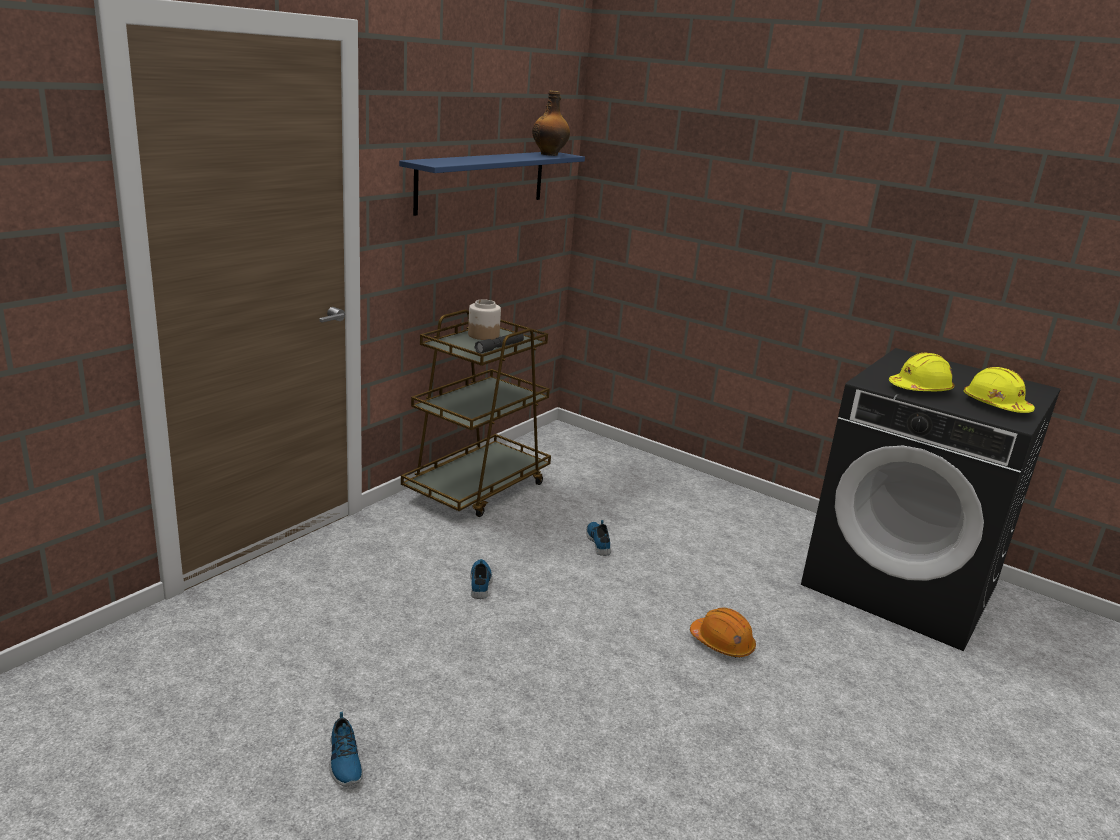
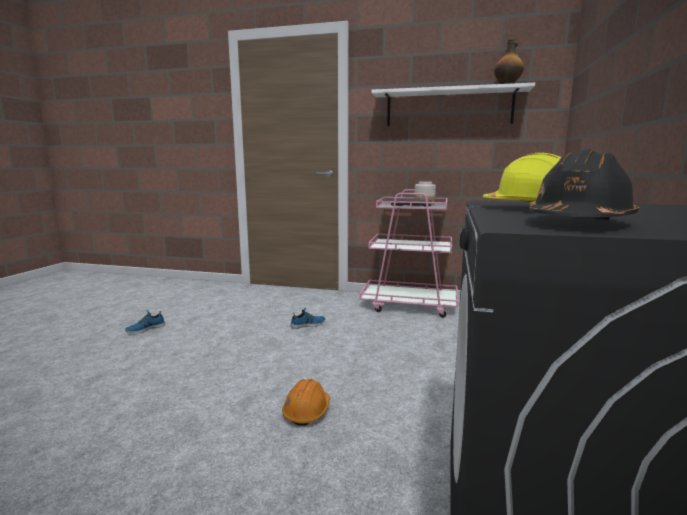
camera: 70 degrees right, 10 degrees down
blue shelf [399,152,585,216] -> white shelf [371,83,535,126]
brown cart [401,310,551,517] -> pink cart [360,189,458,318]
shoe [586,520,611,556] -> none
yellow hard hat [964,367,1035,413] -> black hard hat [529,149,639,220]

